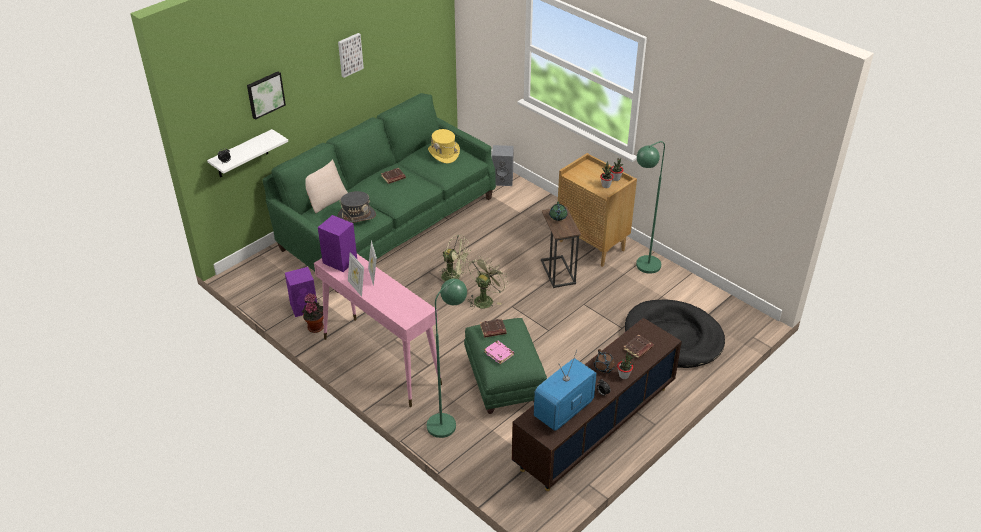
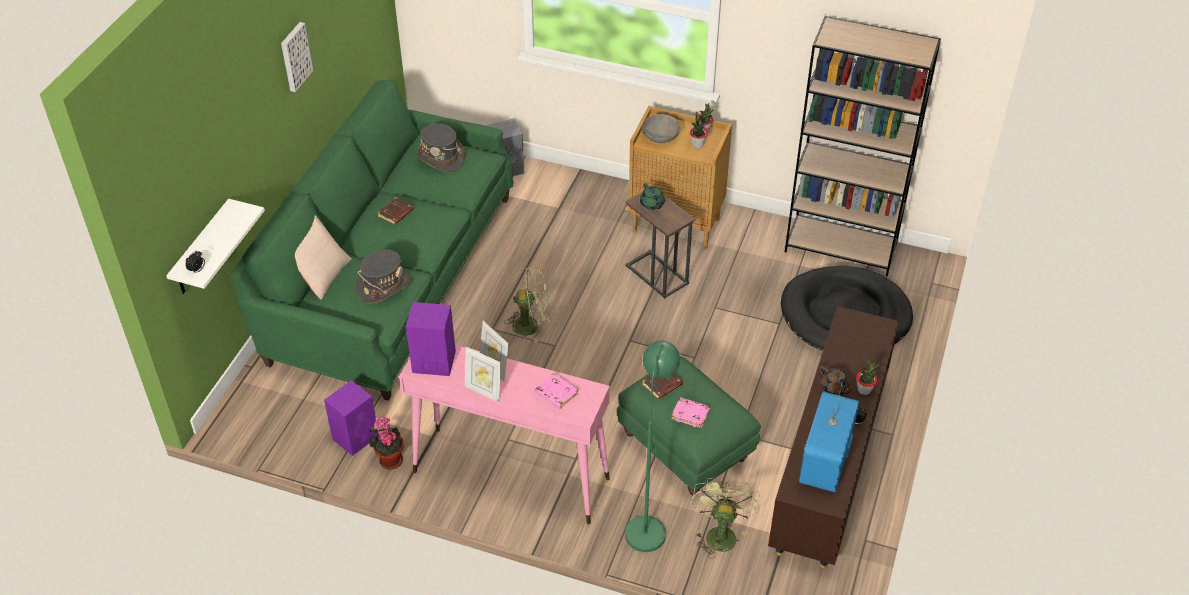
camera: 25 degrees left, 5 degrees up
picture [247,72,286,120] -> none
yellow hat [428,129,460,163] -> grey hat [417,123,465,172]
green fan [467,256,508,309] -> green fan moved to [691,478,760,559]
brown book [624,334,654,359] -> none
green floor lamp [636,141,665,274] -> none
none -> pink book [535,373,579,409]
none -> grey bowl [642,114,680,143]
none -> beige bookcase [785,16,941,277]

